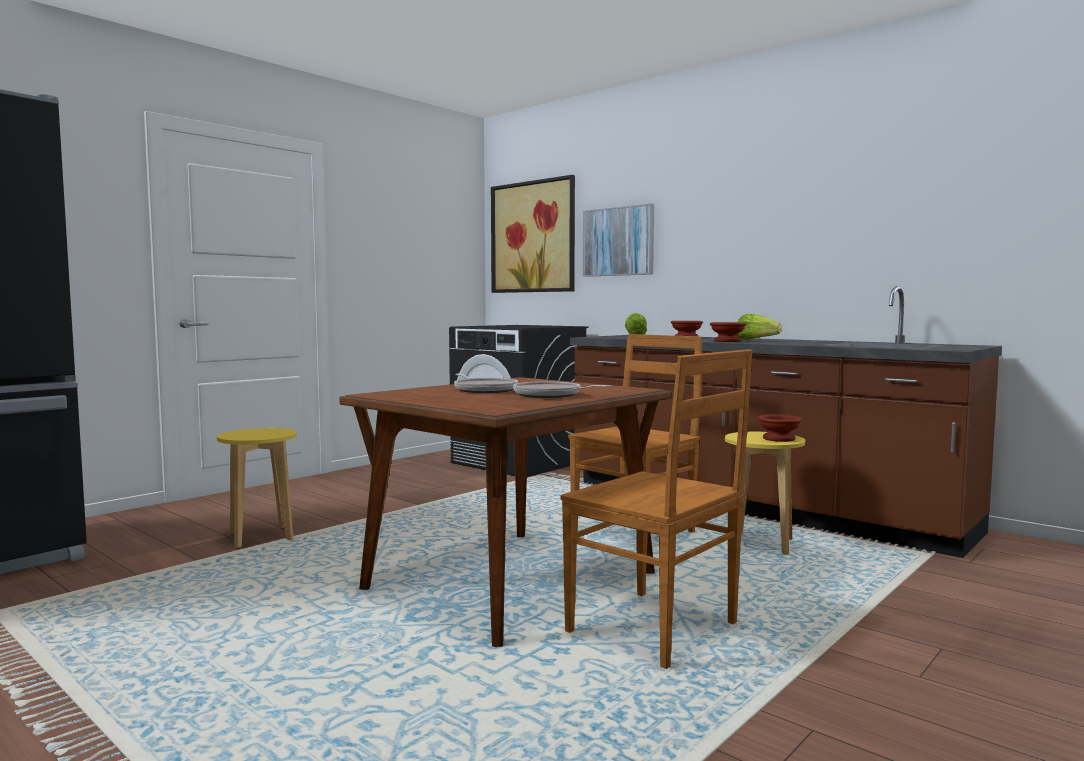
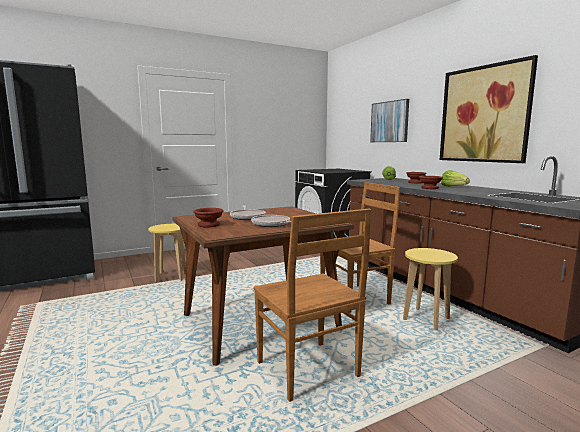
camera: 20 degrees right, 5 degrees up
picture [491,175,575,293] -> picture moved to [440,55,538,163]
brown bowl [758,414,802,442] -> brown bowl moved to [193,208,224,227]

